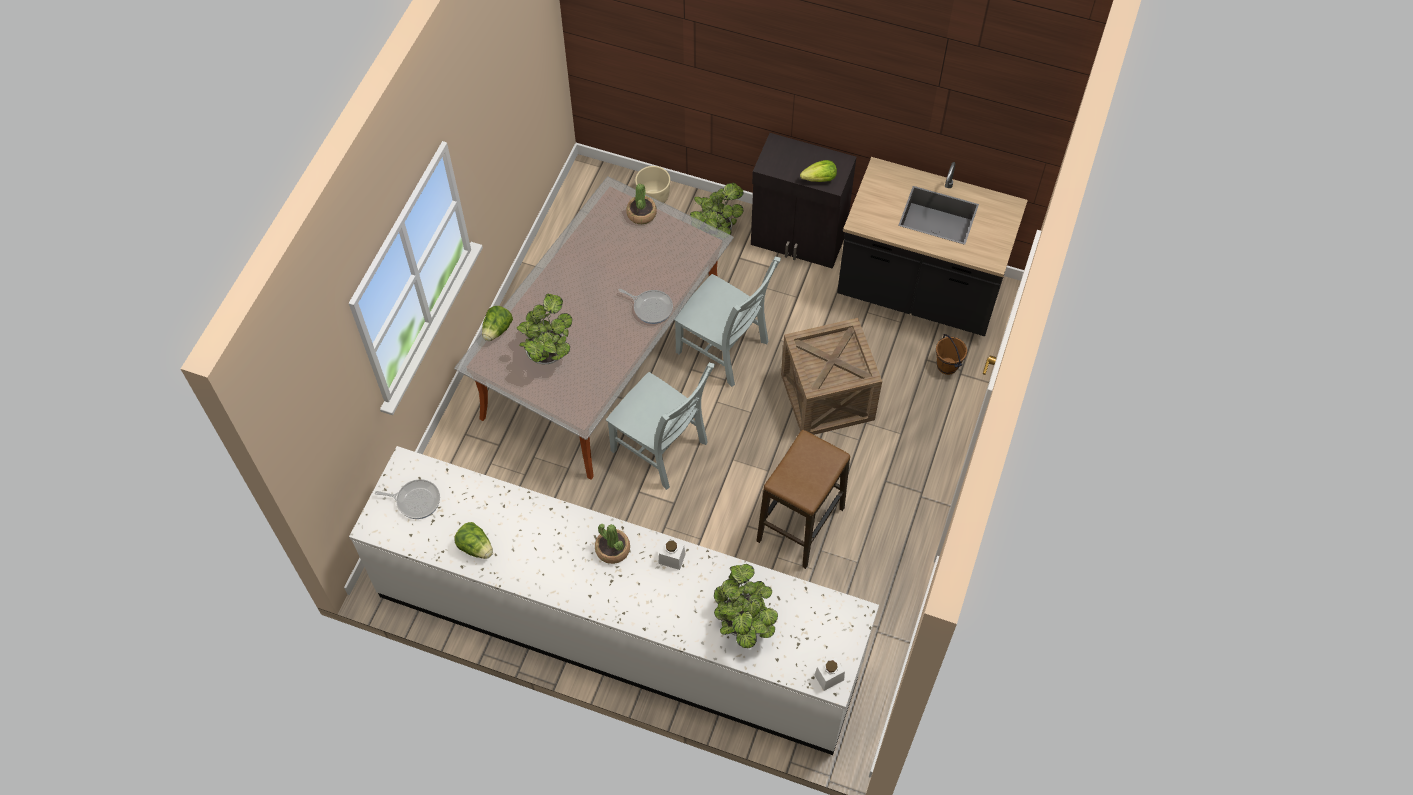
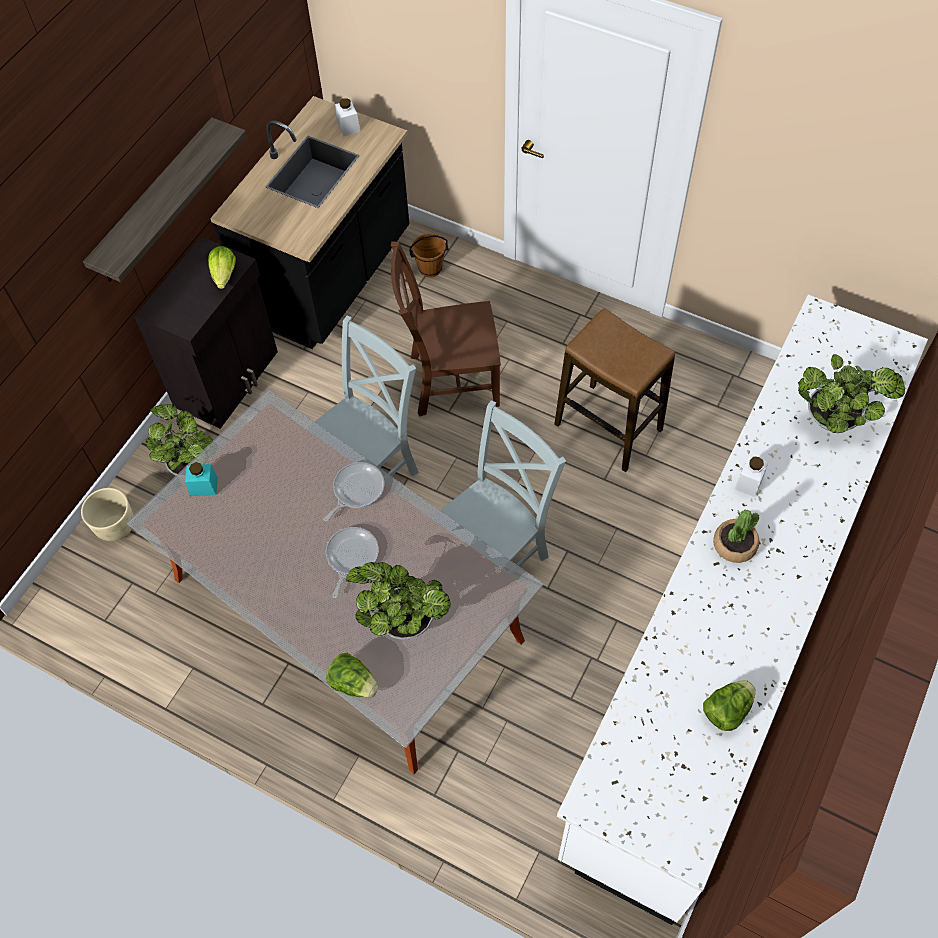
camera: 80 degrees left, 0 degrees up
frying pan [375,479,440,519] -> frying pan moved to [325,527,379,598]
potted plant [626,184,657,224] -> turquoise jar [185,462,218,496]
crate [781,318,882,435] -> brown chair [391,241,501,417]
white jar [815,657,845,691] -> white jar moved to [335,98,360,137]
none -> shelf [83,117,247,282]

